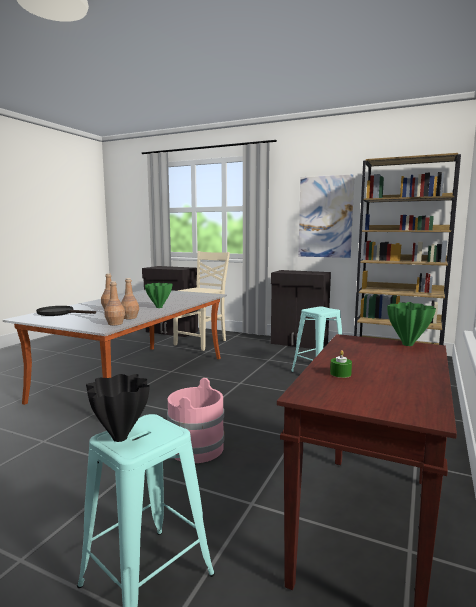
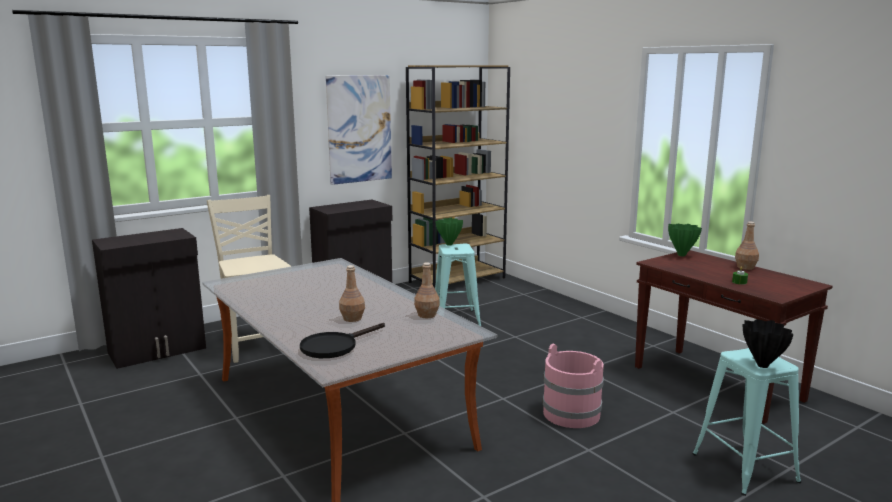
camera: 60 degrees left, 5 degrees up
brown bottle [104,281,125,325] -> brown bottle moved to [735,222,759,270]
green vase [145,283,172,308] -> green vase moved to [435,218,463,246]

